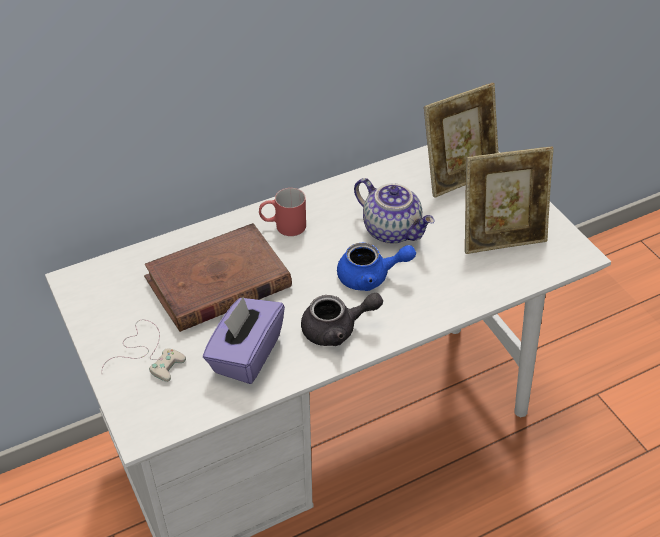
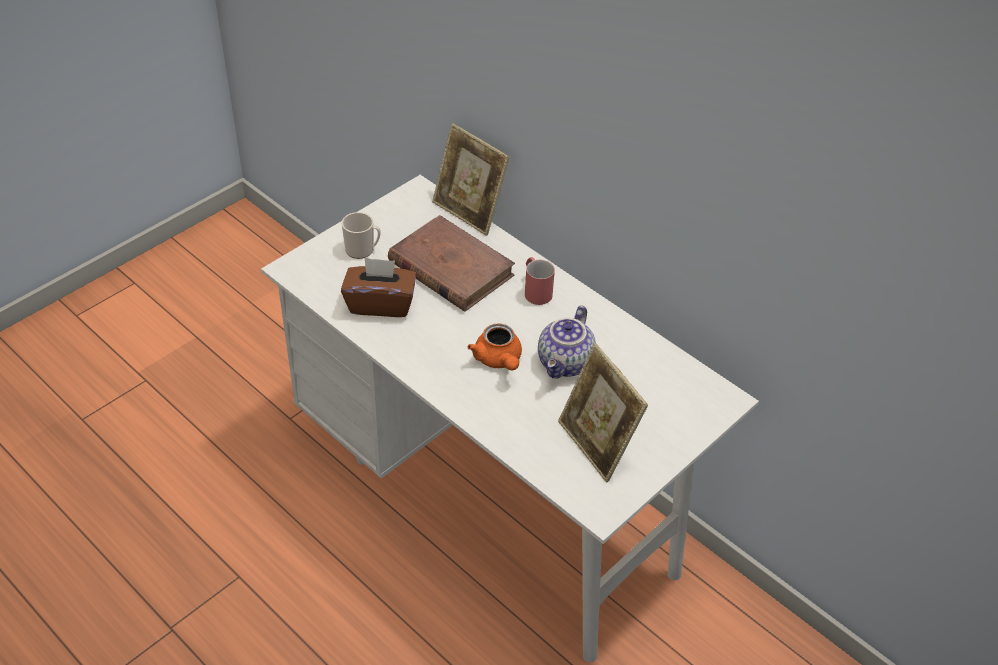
camera: 70 degrees right, 0 degrees up
white game controller [101,320,186,382] -> mug [342,212,381,259]
purple tissue box [203,297,285,384] -> brown tissue box [341,258,417,317]
grey teapot [301,293,383,346] -> none
blue teapot [337,243,416,291] -> orange teapot [467,323,522,371]
picture frame [424,83,499,198] -> picture frame moved to [432,123,510,236]

